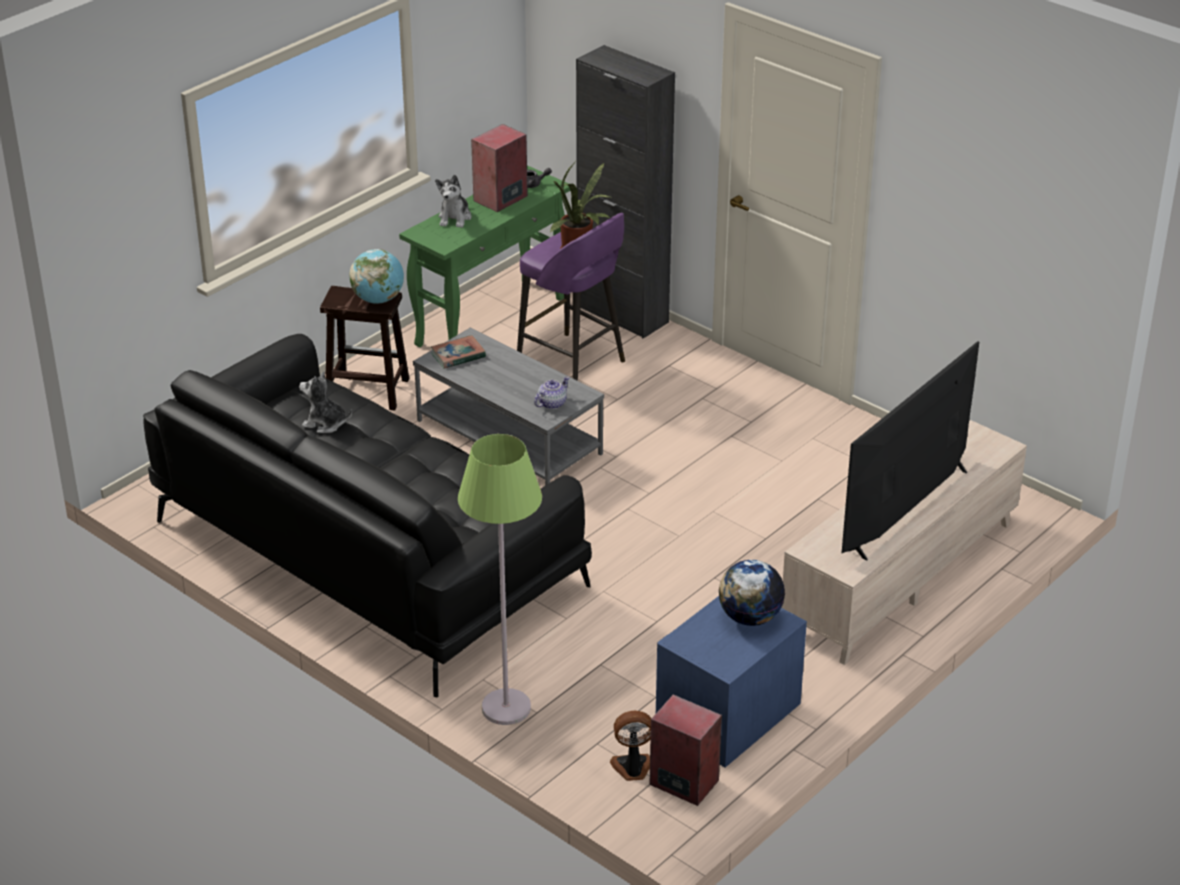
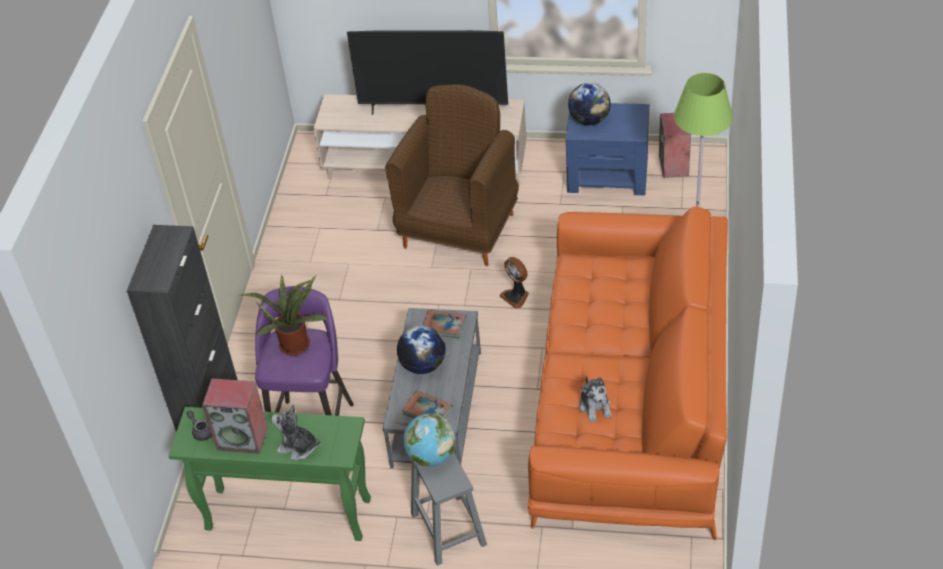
camera: 120 degrees left, 10 degrees up
black sofa [143,334,592,697] -> orange sofa [528,207,728,541]
brown stool [320,286,409,410] -> grey stool [411,452,487,566]
plush toy [435,175,471,228] -> plush toy turned 135 degrees counterclockwise [271,404,321,460]
teapot [534,376,570,409] -> book [423,310,466,339]
fan [610,711,651,781] -> fan moved to [499,257,529,309]
none -> brown armchair [385,84,519,266]
none -> globe [397,325,446,374]

